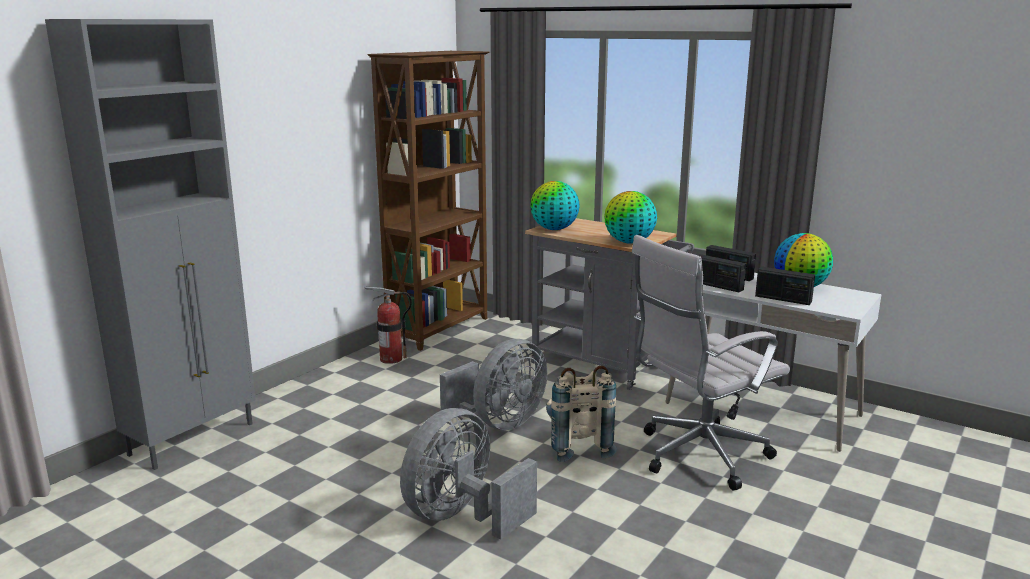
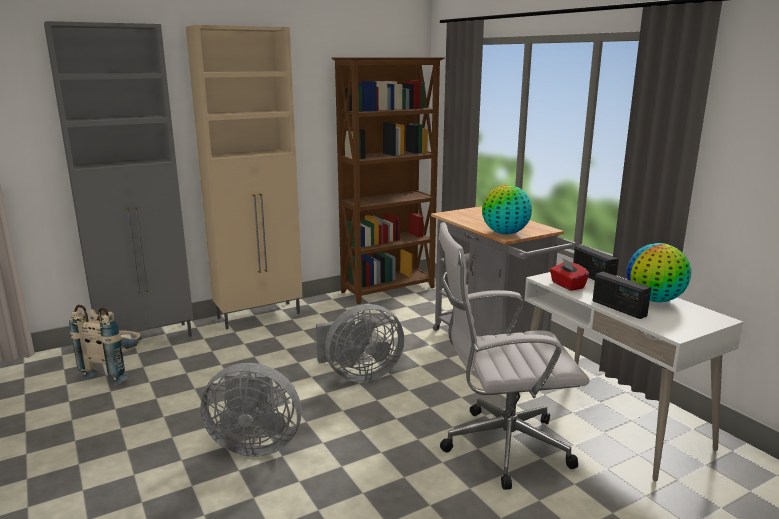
camera: 25 degrees right, 0 degrees up
fire extinguisher [365,287,412,364] -> none
grey fan [400,408,537,540] -> grey fan turned 150 degrees counterclockwise [200,363,302,457]
globe [530,181,580,230] -> none
beige backpack [546,366,617,462] -> beige backpack moved to [69,305,142,385]
radio [698,254,746,292] -> red tissue box [550,259,589,291]
none -> beige cabinet [186,25,303,330]

